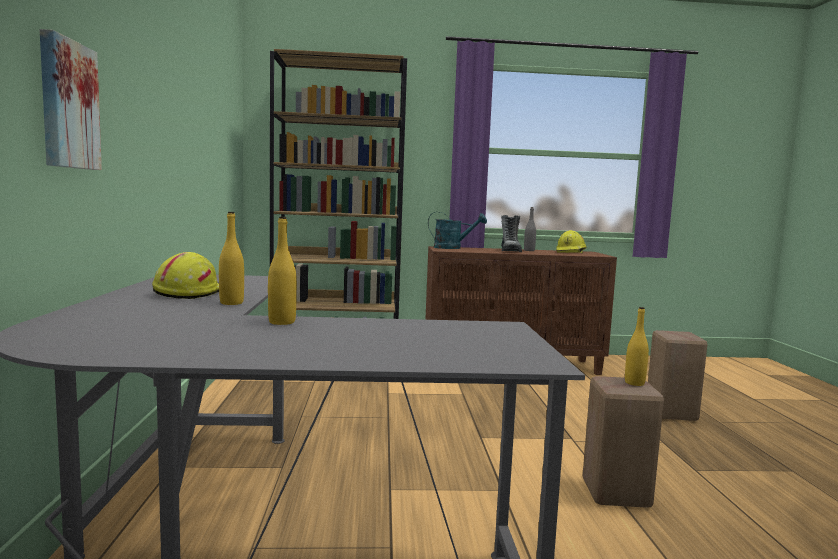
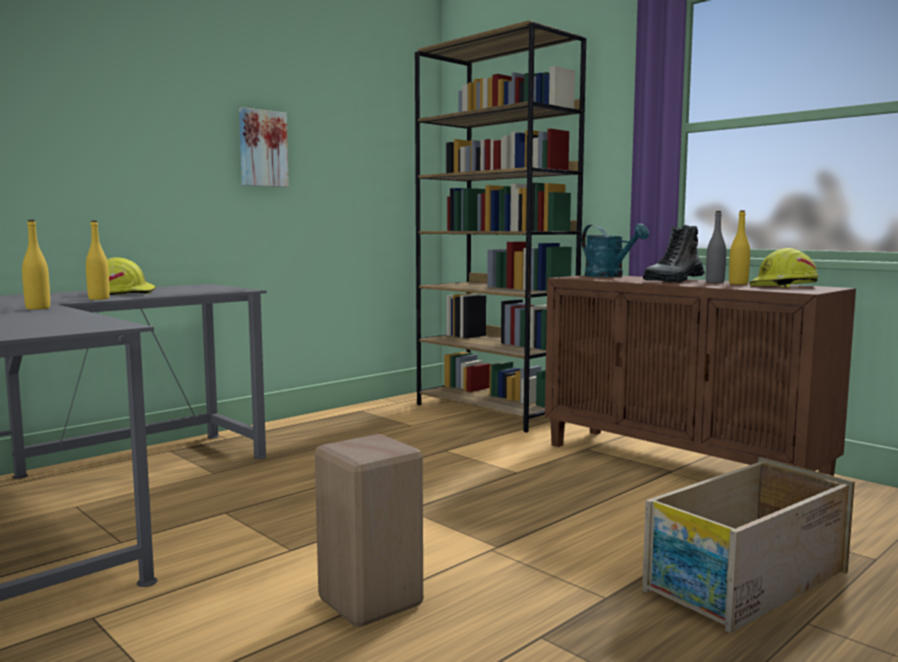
camera: 50 degrees right, 0 degrees up
picture [40,29,102,170] -> picture moved to [239,107,289,187]
yellow bottle [625,307,649,386] -> yellow bottle moved to [729,210,750,284]
beige stool [648,330,707,421] -> crate [642,457,855,633]

